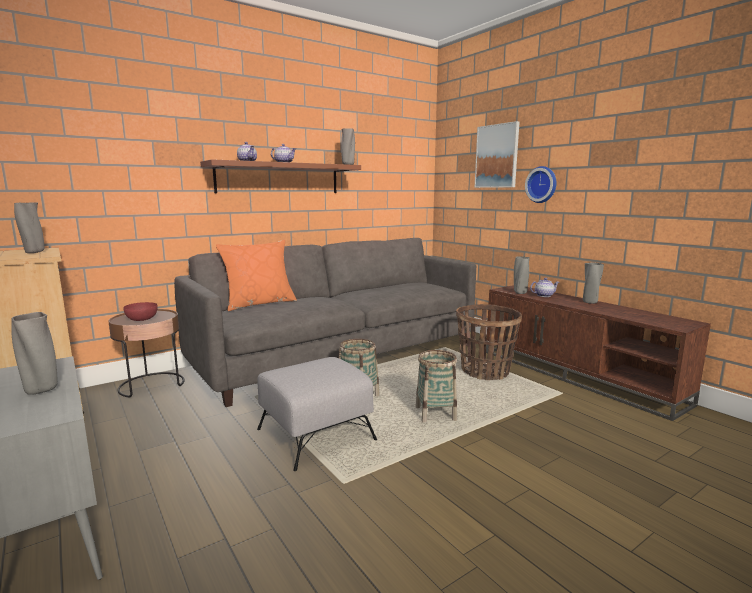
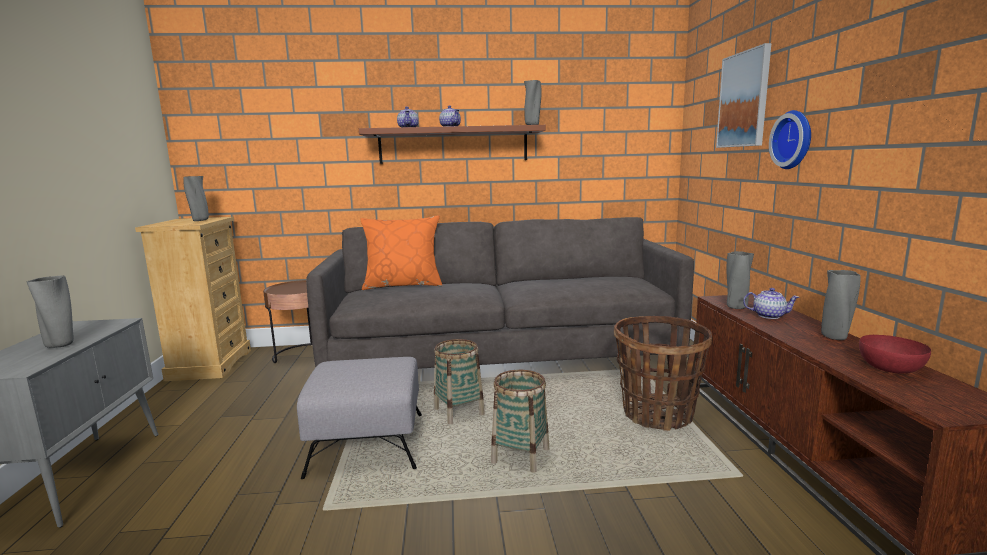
camera: 30 degrees right, 0 degrees up
red bowl [123,302,158,321] -> red bowl moved to [859,335,931,373]

